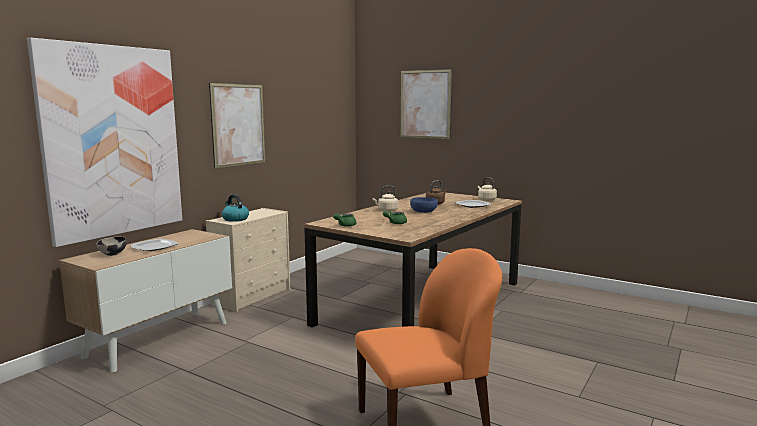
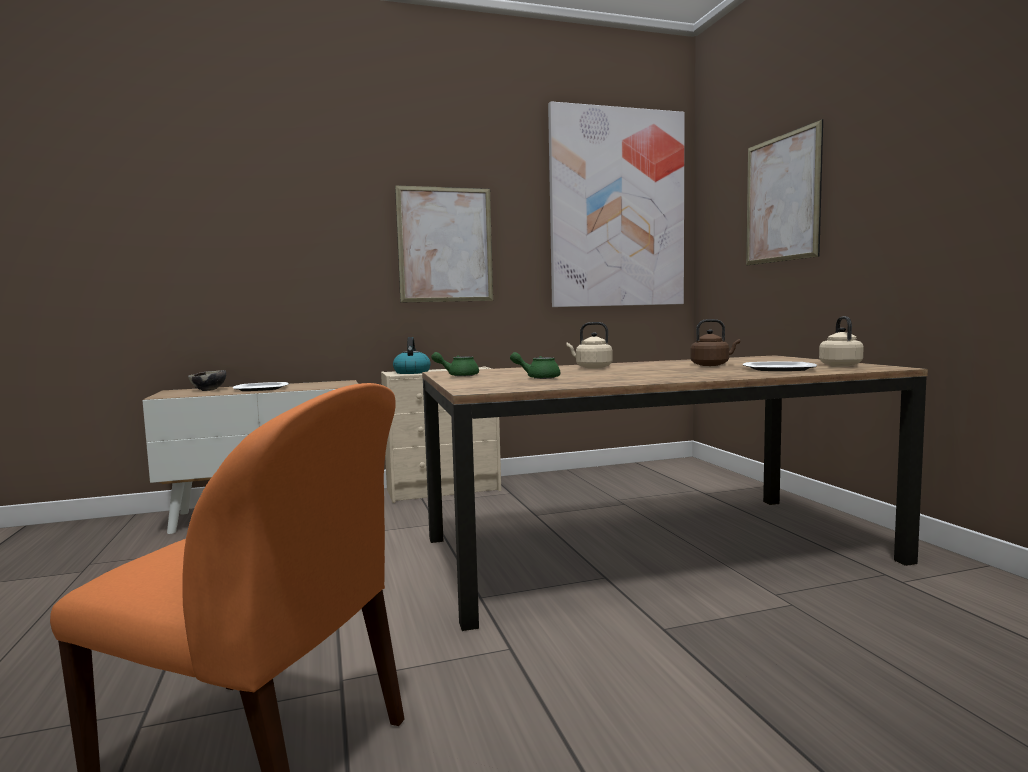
camera: 40 degrees right, 5 degrees down
picture [27,38,182,247] -> picture moved to [548,101,685,307]
blue bowl [410,197,438,213] -> none

